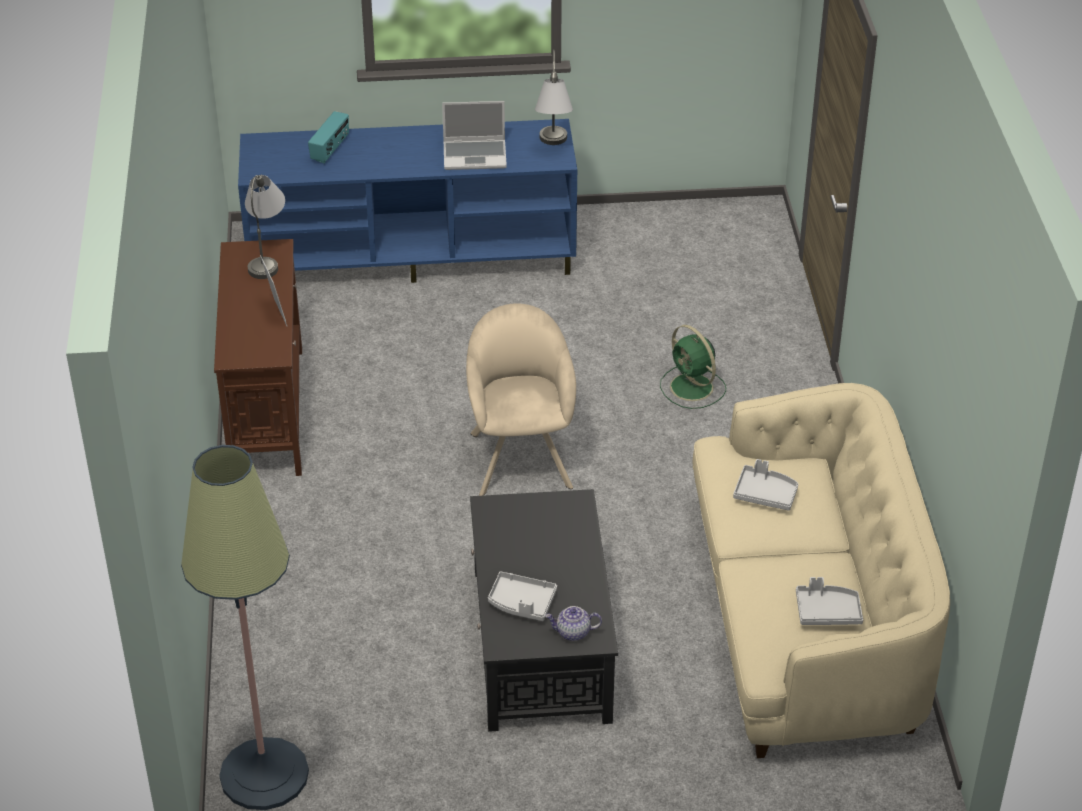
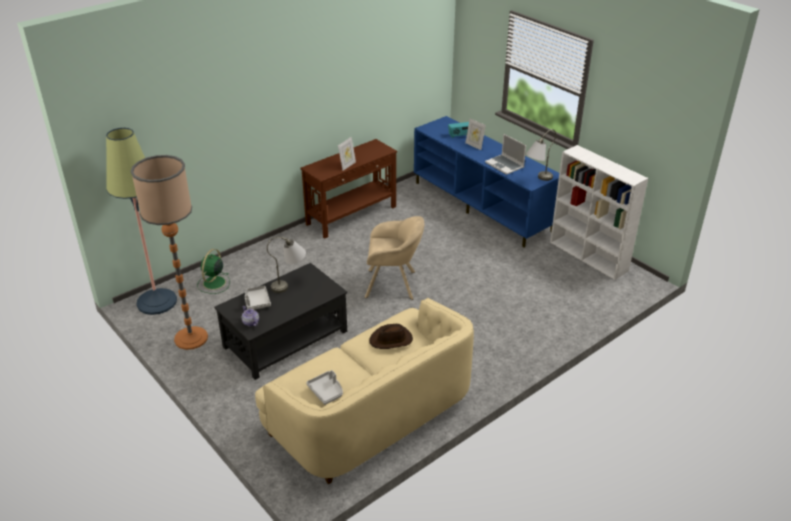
camera: 55 degrees right, 5 degrees down
grey table lamp [245,175,285,279] -> grey table lamp moved to [267,237,306,293]
beige armchair [466,303,576,496] -> beige armchair turned 45 degrees clockwise [364,216,424,300]
green fan [660,325,726,409] -> green fan moved to [197,249,230,294]
grey tray [733,459,798,511] -> brown hat [369,324,413,349]
none -> floor lamp [130,155,208,350]
none -> picture frame [465,119,486,150]
none -> white bookcase [550,145,648,280]

